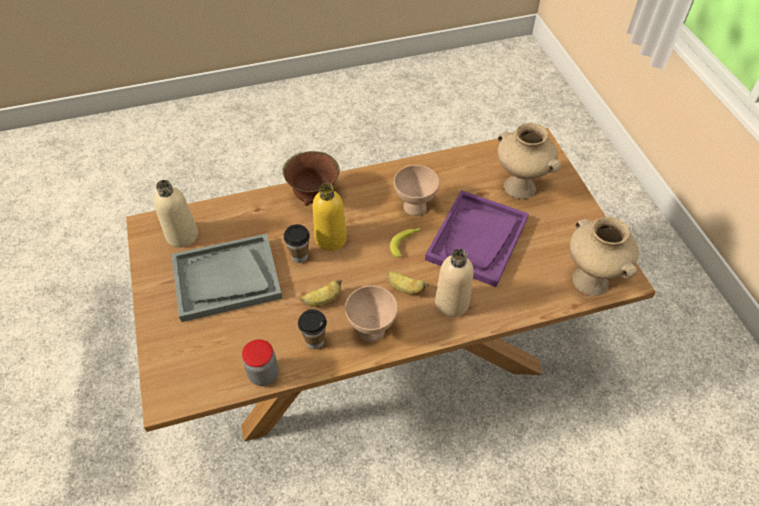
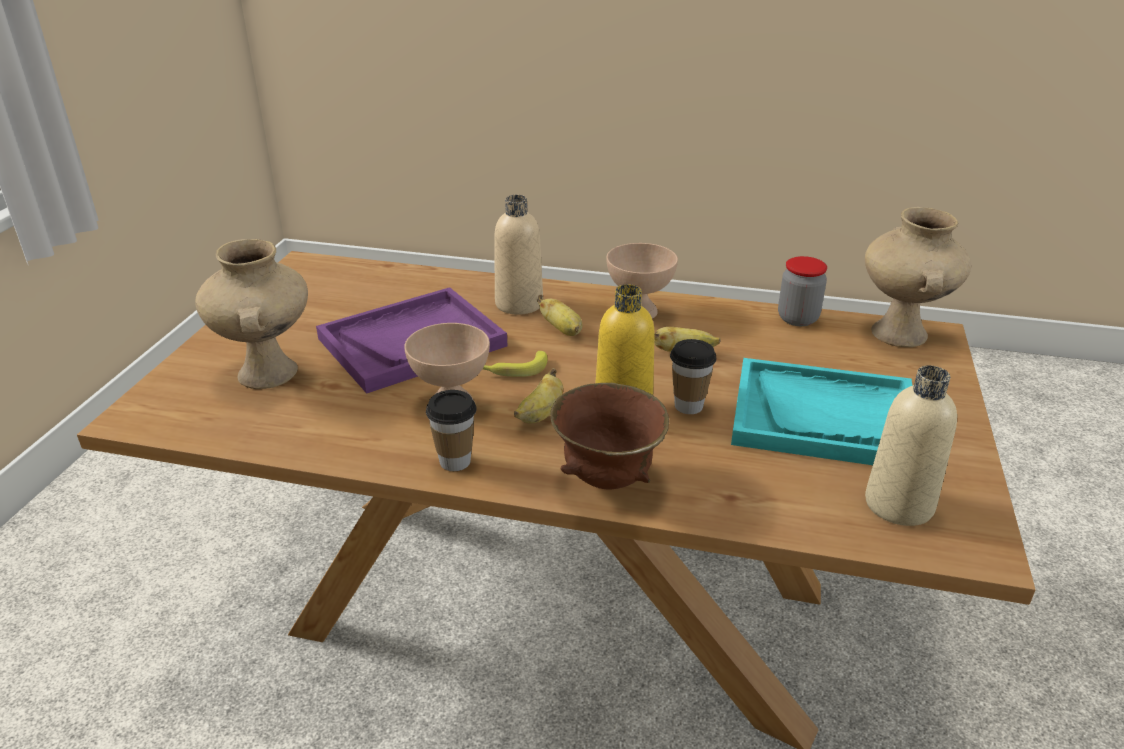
camera: 150 degrees left, 20 degrees down
grey tray [171,234,282,322] -> turquoise tray [731,358,912,465]
cup [298,309,327,349] -> cup moved to [426,390,477,471]
beige vase [569,217,639,296] -> beige vase moved to [865,207,971,347]
none -> banana [514,368,563,423]

